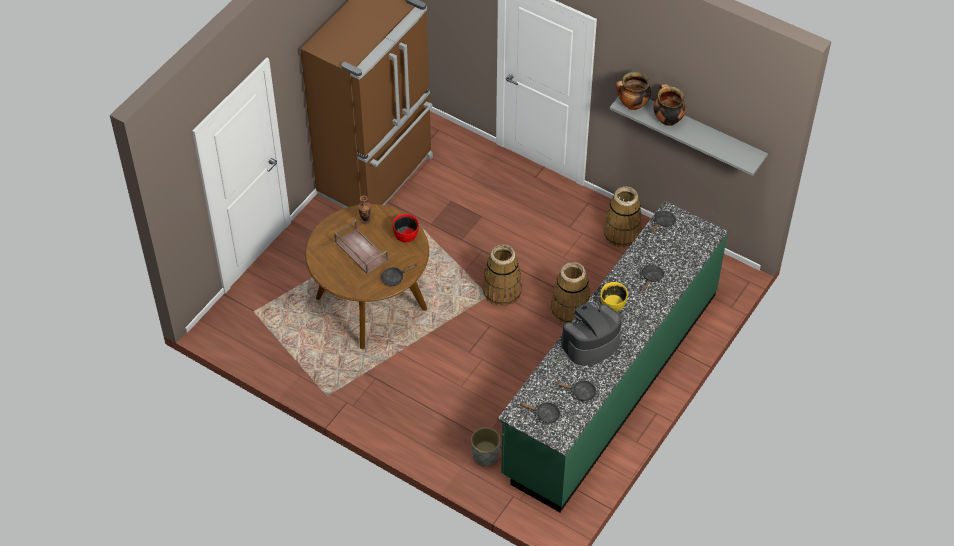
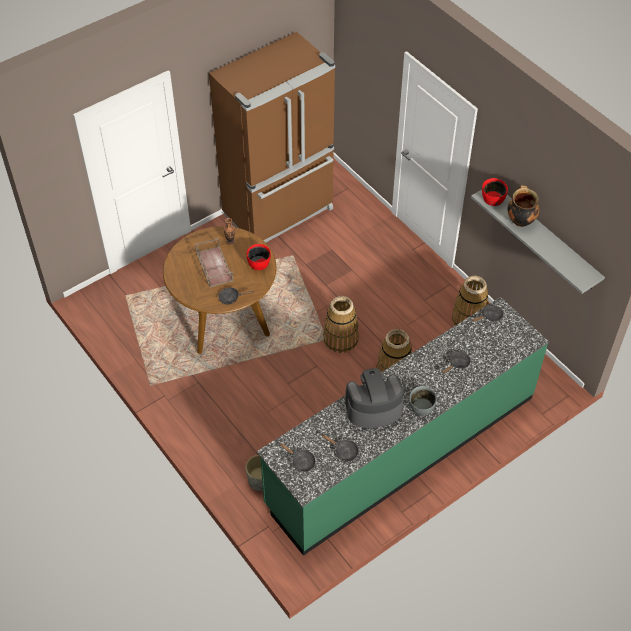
camera: 20 degrees right, 0 degrees up
yellow bowl [600,282,628,312] -> none
cooking pot [616,72,651,110] -> red bowl [482,178,508,206]
none -> grey bowl [409,386,437,416]

